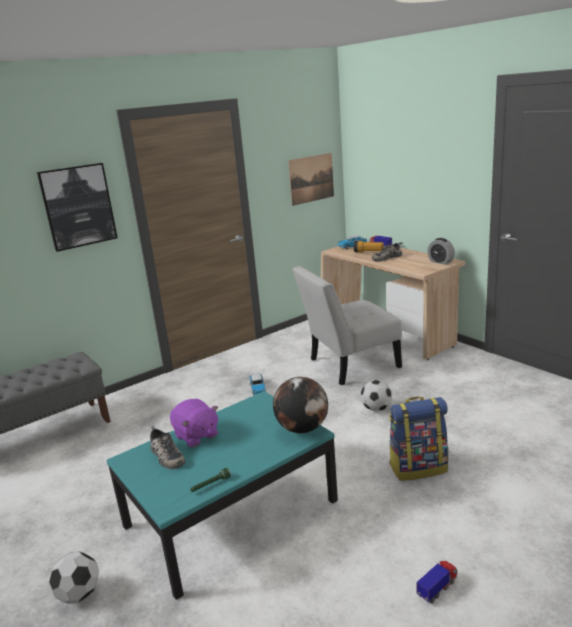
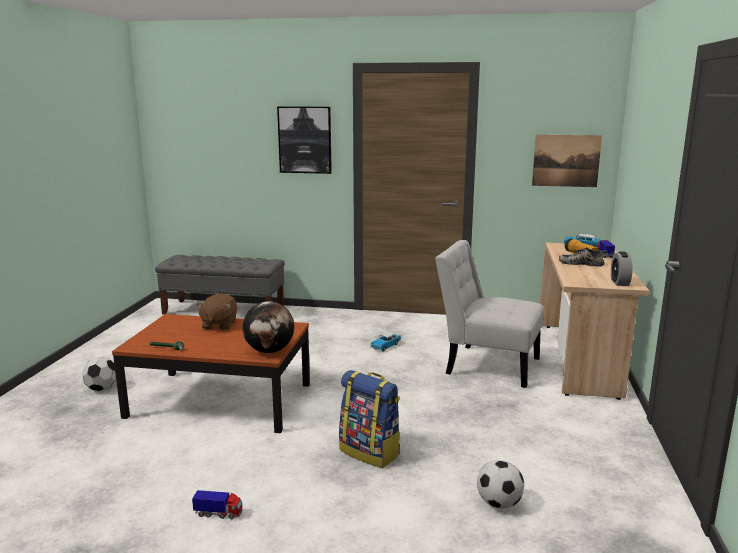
camera: 45 degrees right, 5 degrees down
turquoise coffee table [106,391,338,600] -> brown coffee table [112,314,310,433]
shoe [150,426,185,469] -> none
purple plush toy [170,399,218,447] -> brown plush toy [197,293,237,330]
football [361,380,392,411] -> football moved to [477,460,524,509]

